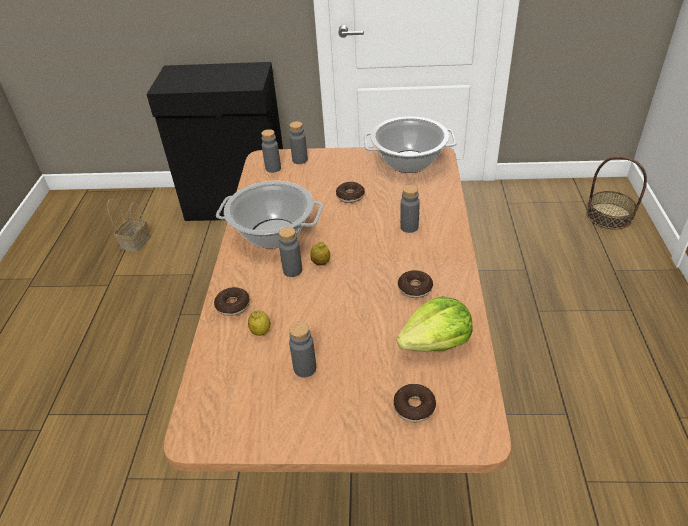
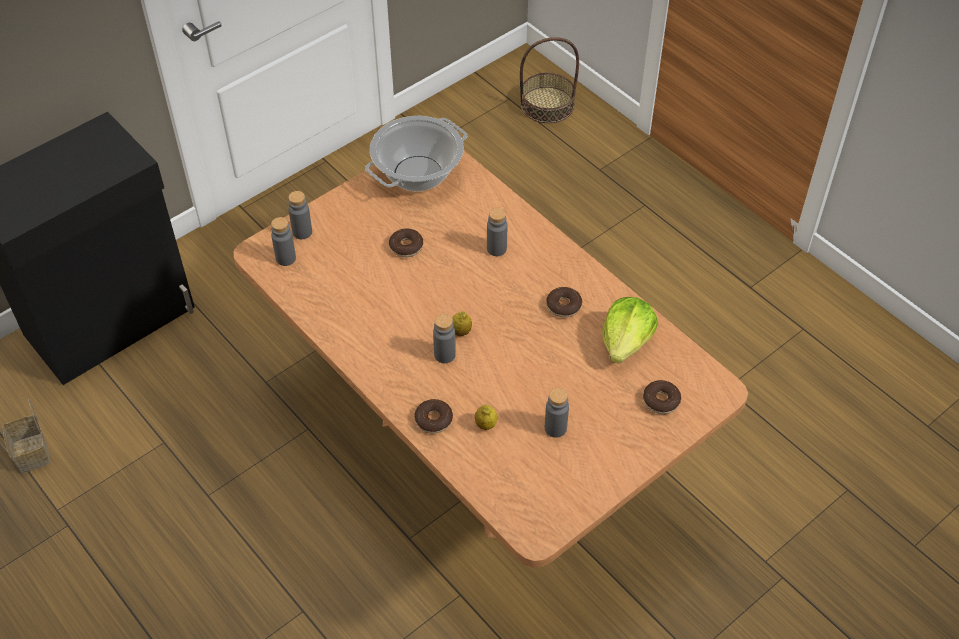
camera: 45 degrees left, 10 degrees up
cooking pot [216,181,323,249] -> none

